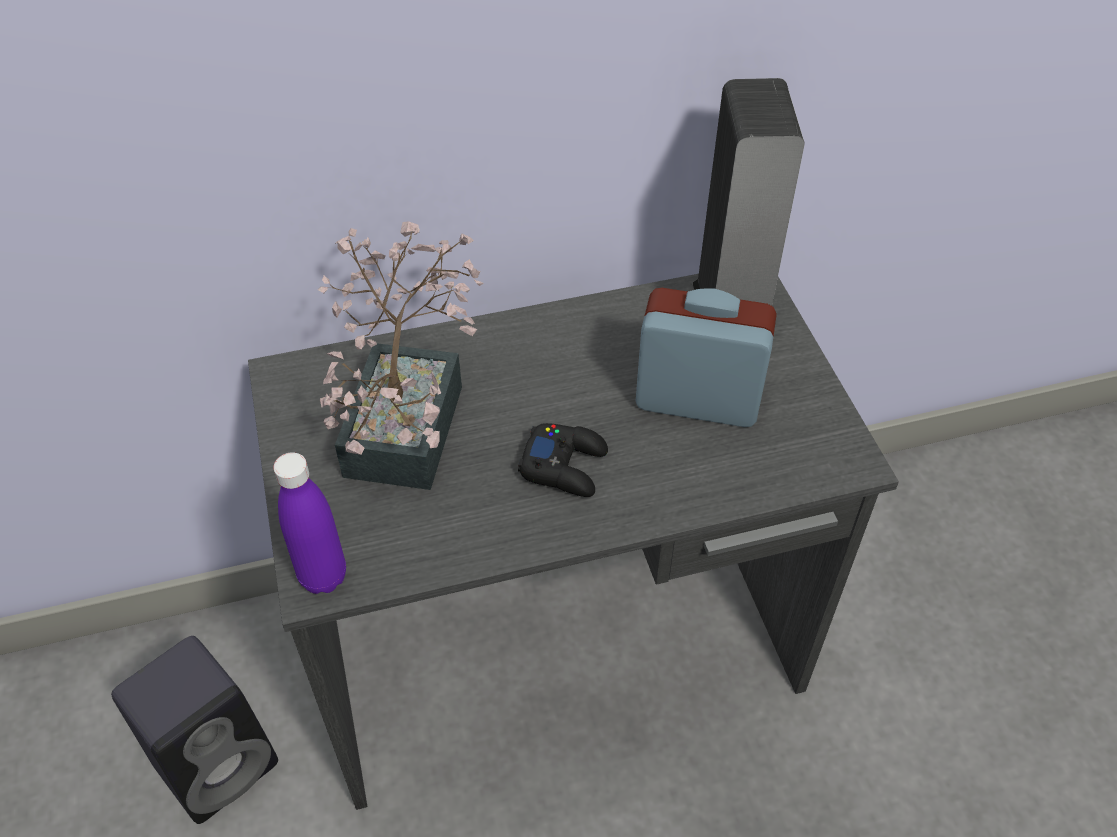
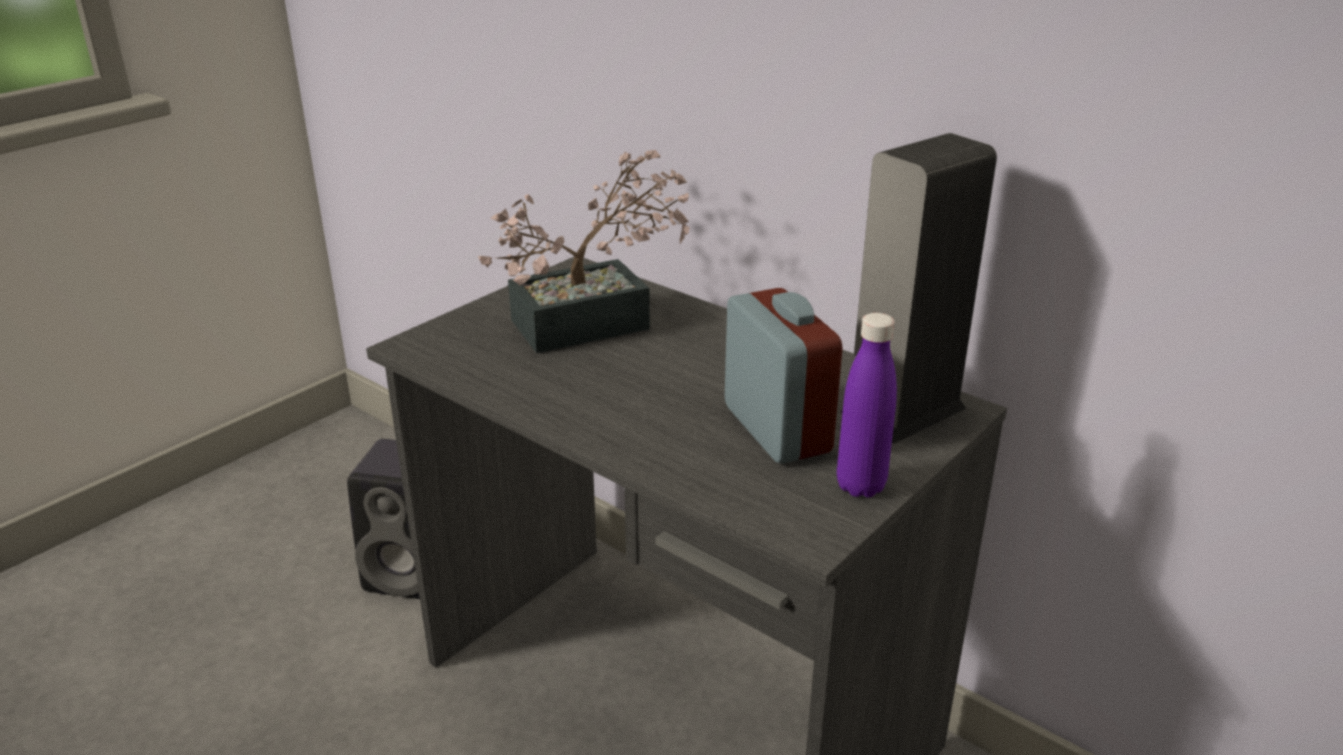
camera: 55 degrees right, 20 degrees down
purple bottle [273,453,346,594] -> purple bottle moved to [837,313,897,498]
black game controller [518,423,608,497] -> none

